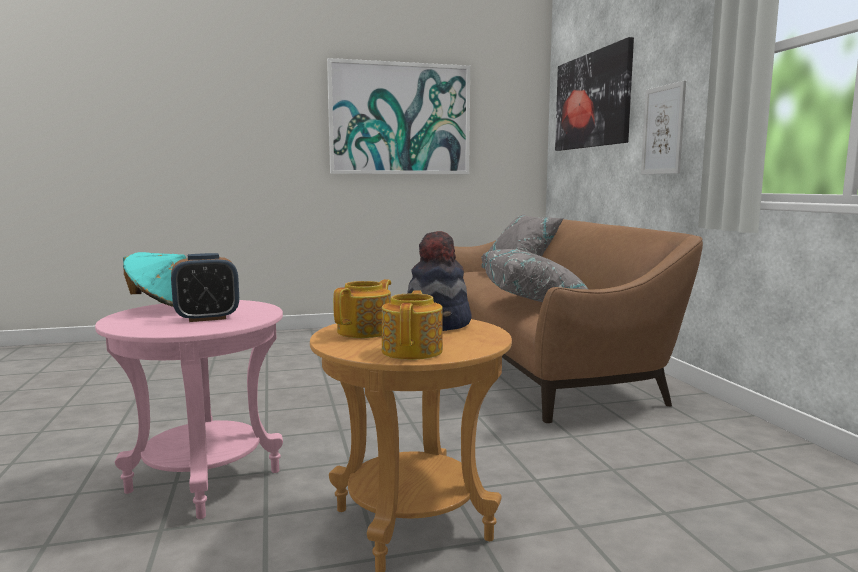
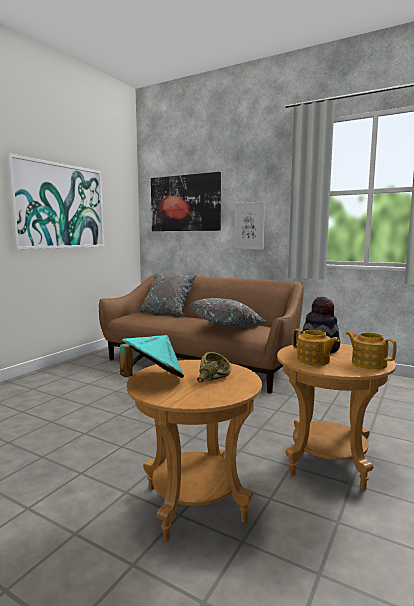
camera: 45 degrees left, 0 degrees up
pink side table [95,300,283,519] -> brown side table [126,360,262,541]
alarm clock [171,253,239,322] -> brown bowl [197,352,232,383]
teapot [333,279,391,338] -> teapot turned 150 degrees clockwise [293,329,339,366]

